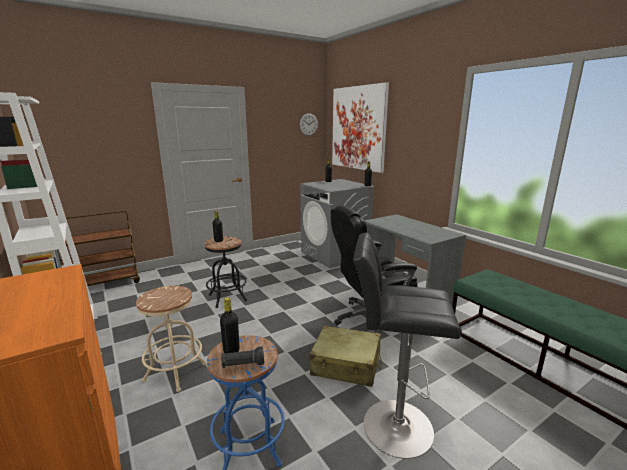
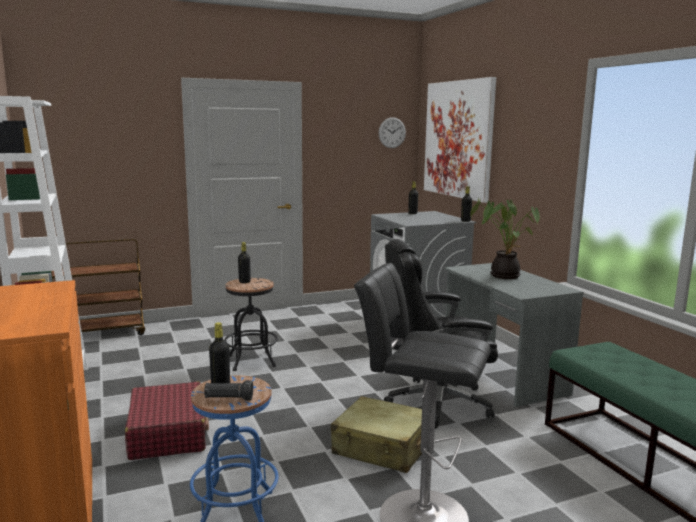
camera: 10 degrees right, 5 degrees down
beige stool [136,286,207,392] -> red suitcase [125,381,209,460]
none -> potted plant [470,197,540,279]

